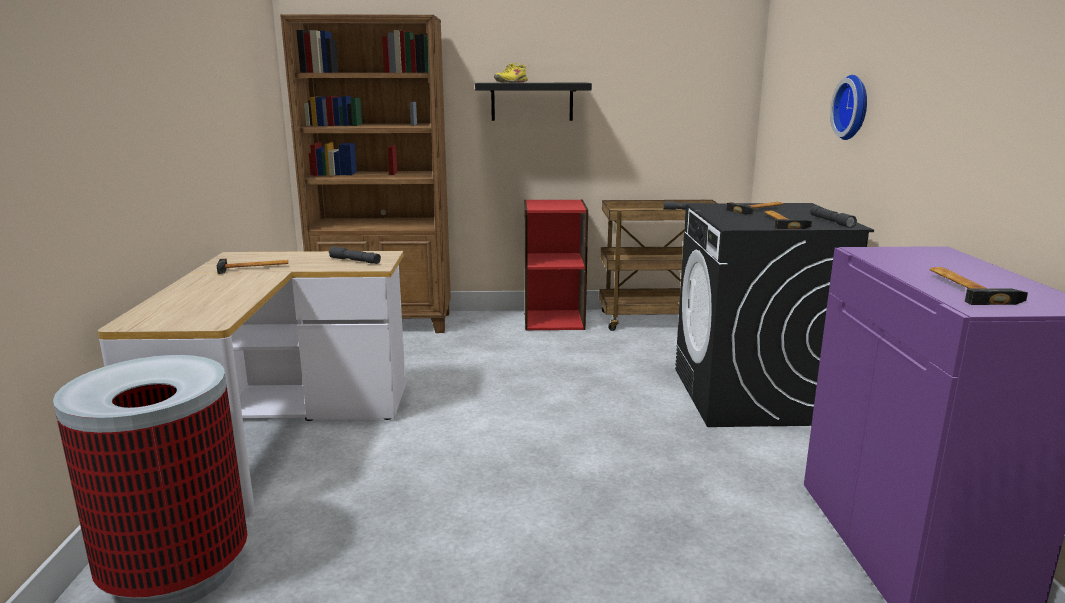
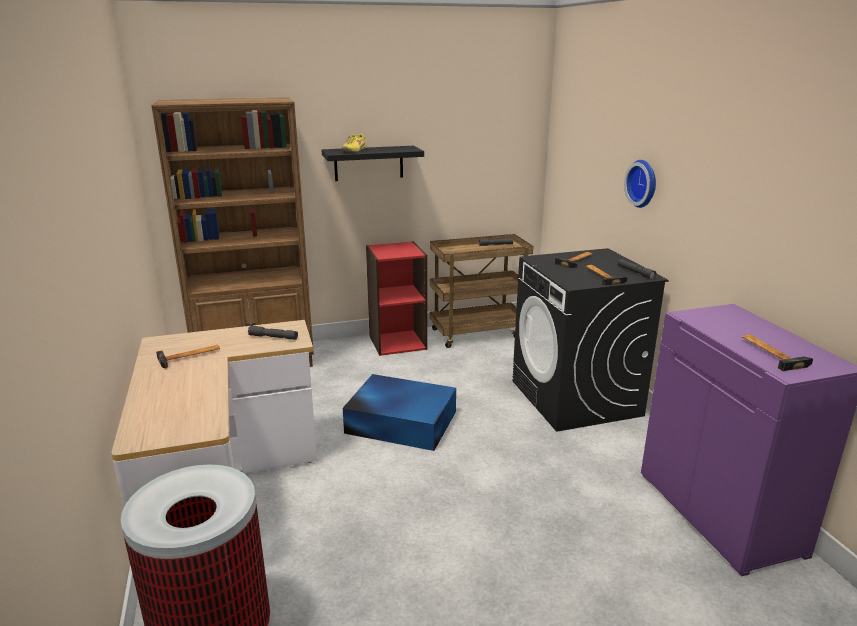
camera: 15 degrees left, 5 degrees up
none -> blue storage box [343,374,456,451]

